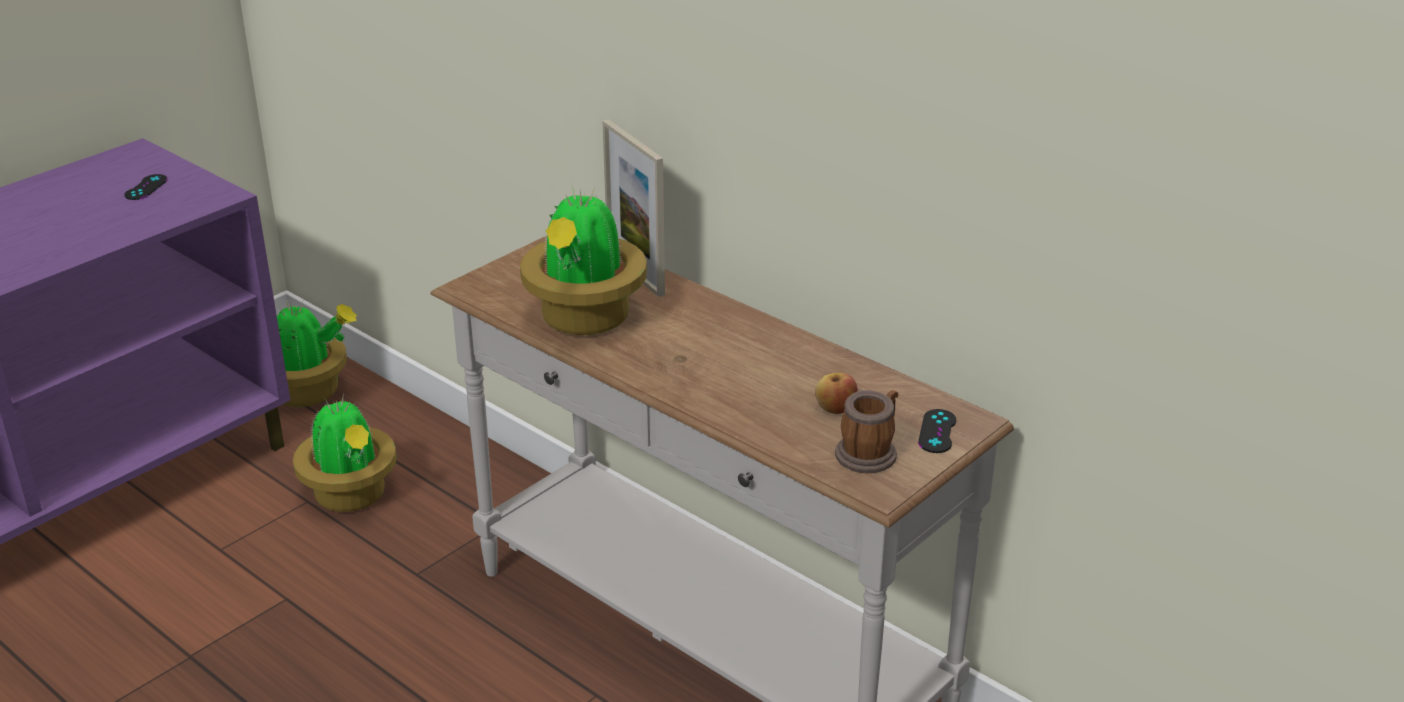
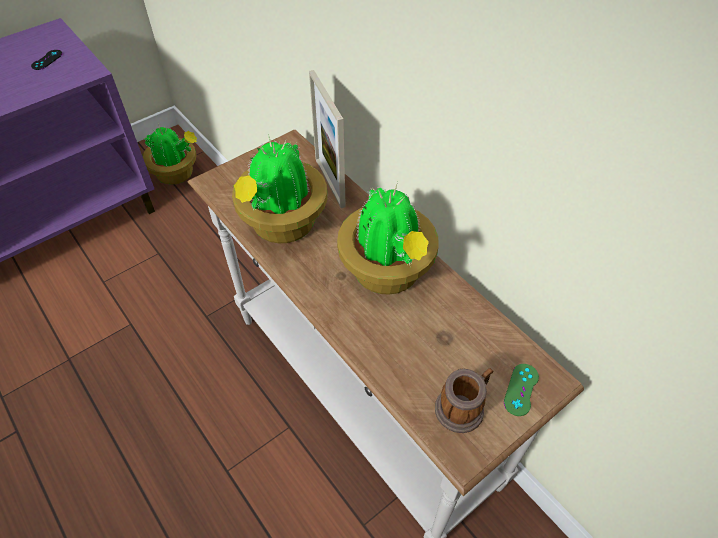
camera: 10 degrees right, 20 degrees up
potted plant [293,392,397,512] -> potted plant moved to [337,182,438,295]
apple [815,373,858,414] -> none
black game controller [918,409,956,453] -> green game controller [504,364,539,416]

